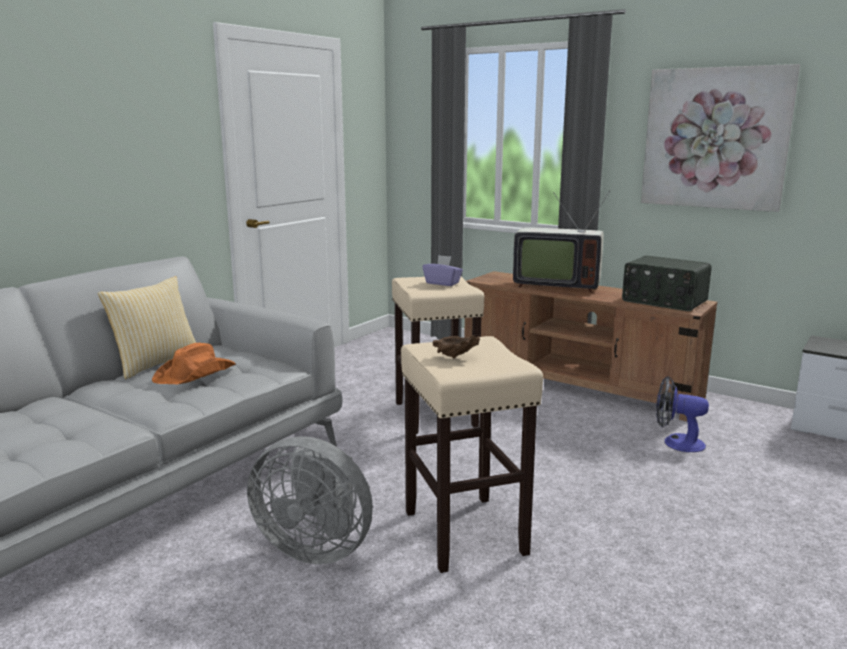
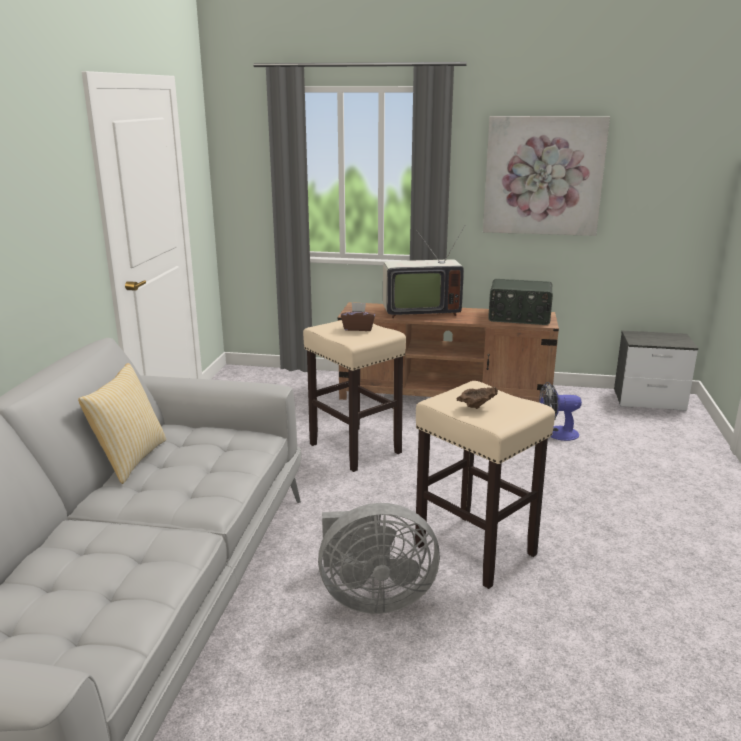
camera: 25 degrees left, 5 degrees up
orange hat [152,343,236,384] -> none
purple tissue box [423,255,463,286] -> brown tissue box [341,303,375,331]

